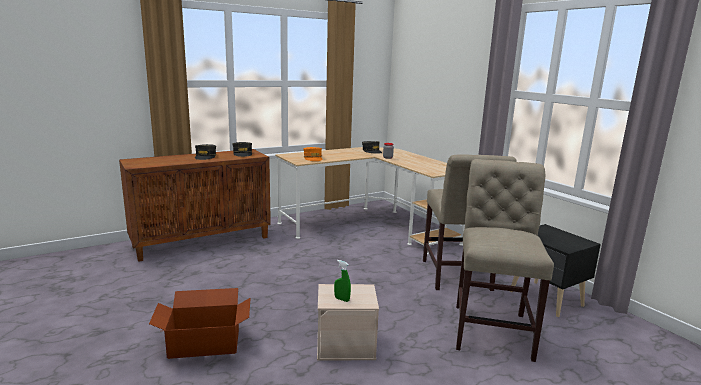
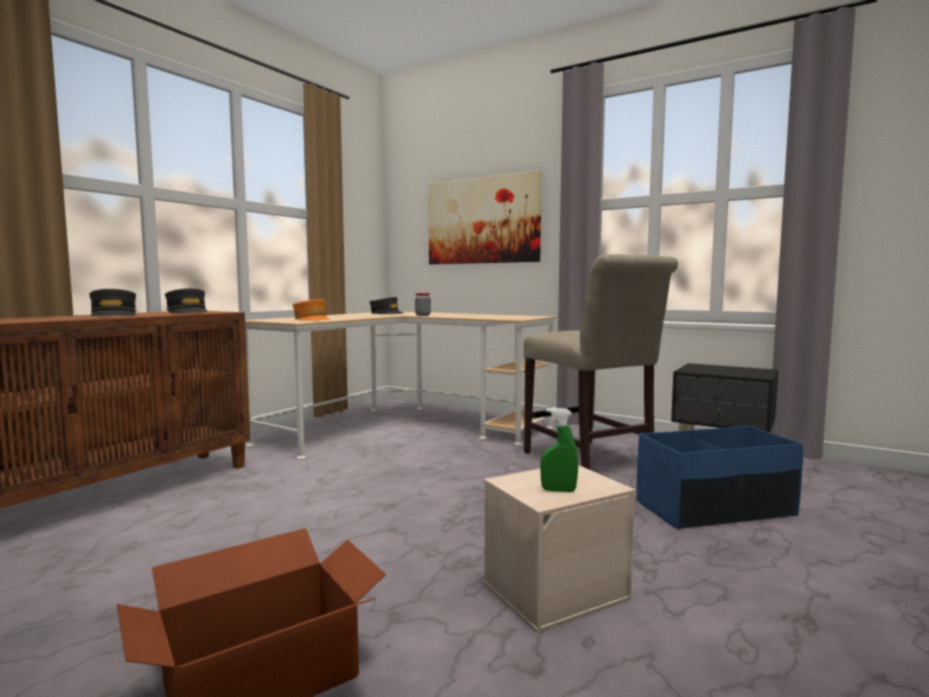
camera: 25 degrees left, 10 degrees down
beige chair [456,159,554,362] -> blue storage box [637,426,803,529]
none -> picture [428,170,542,264]

